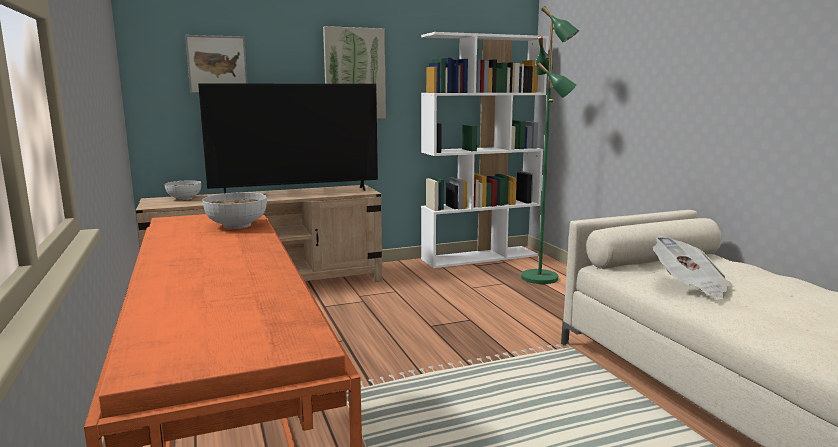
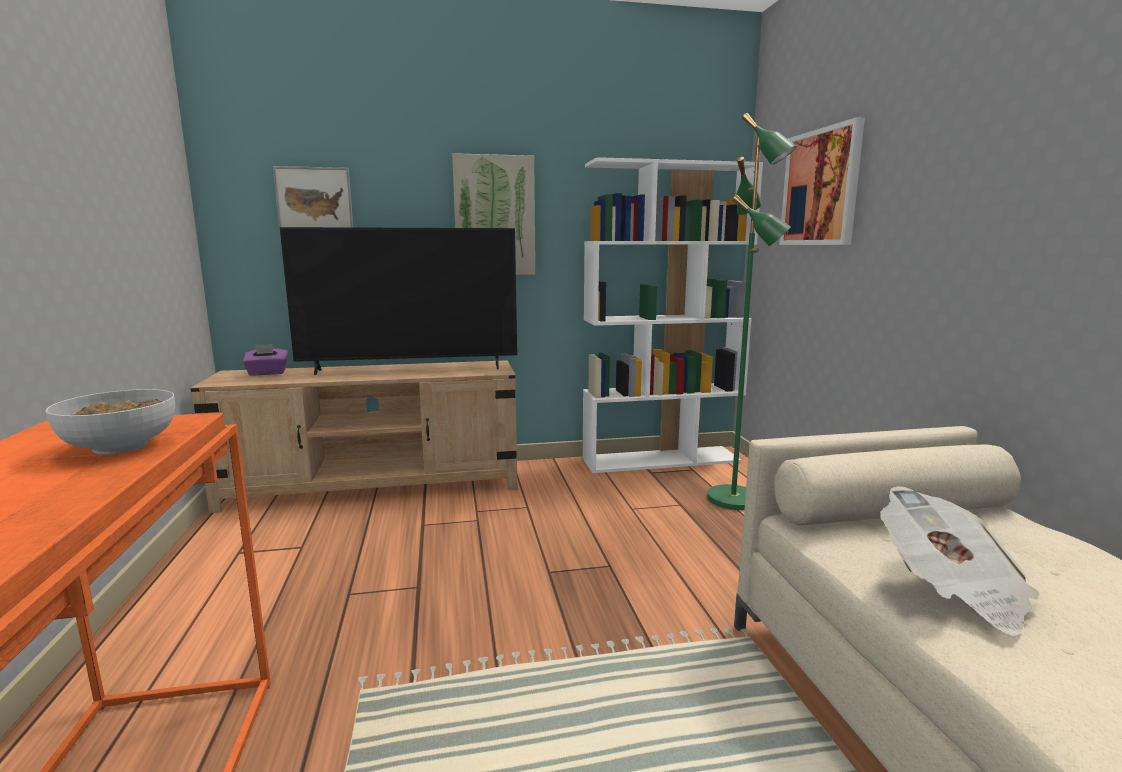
camera: 10 degrees right, 0 degrees up
bowl [165,180,201,200] -> purple tissue box [243,344,288,376]
none -> picture [779,117,865,245]

